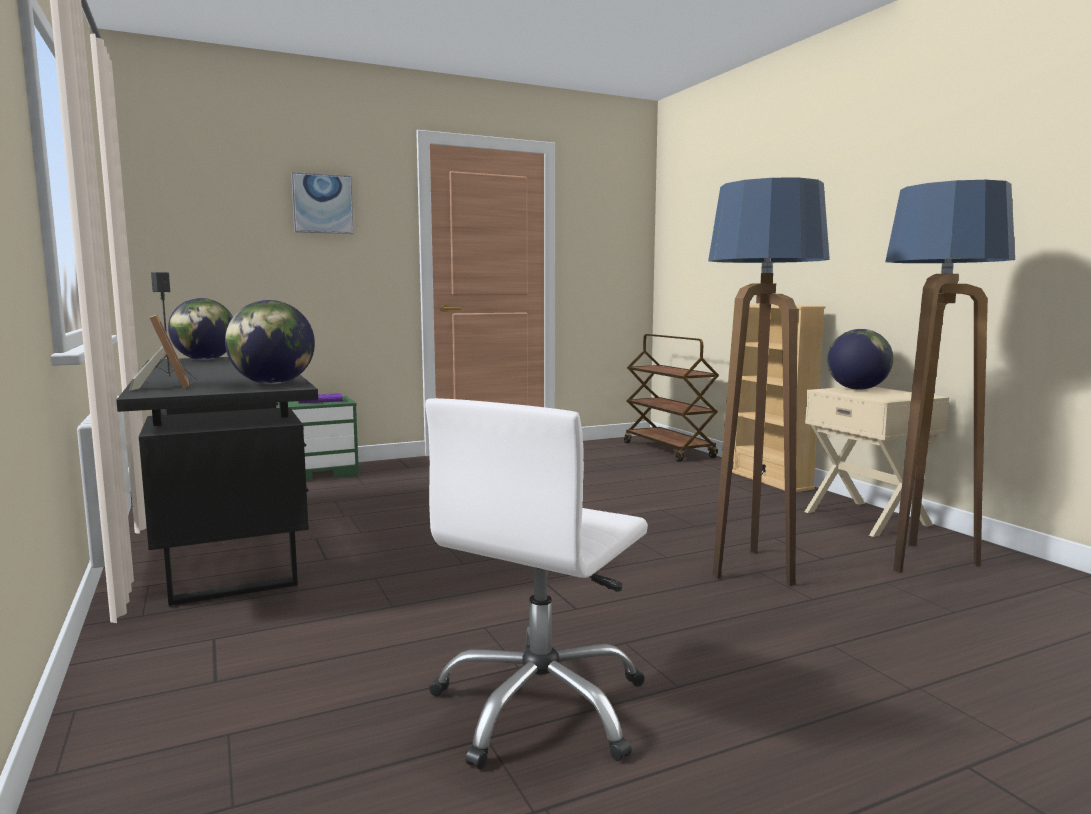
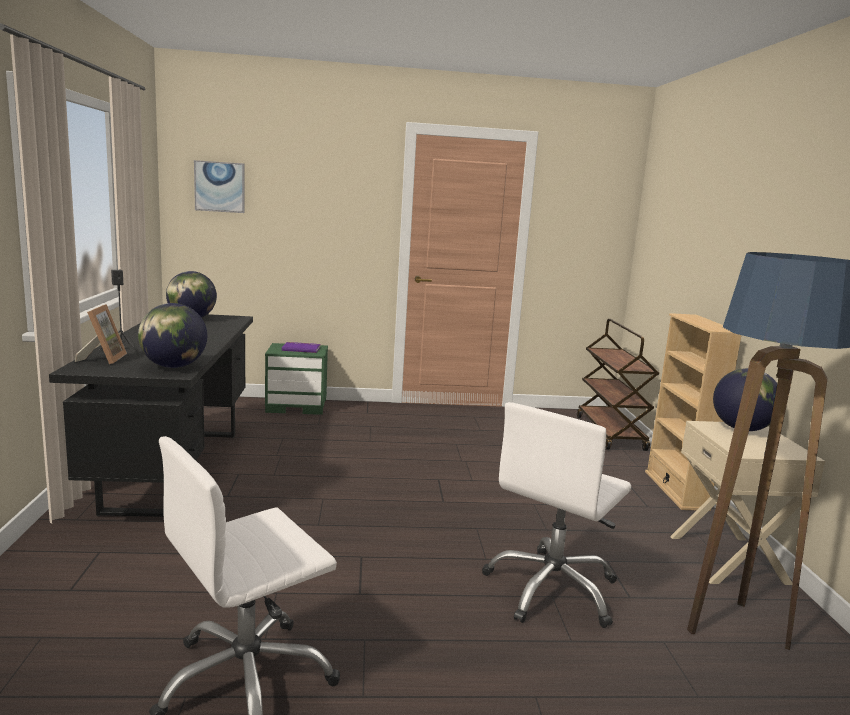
camera: 20 degrees right, 5 degrees up
picture [291,172,354,234] -> picture moved to [194,160,245,213]
floor lamp [708,178,830,586] -> white office chair [482,402,631,628]

